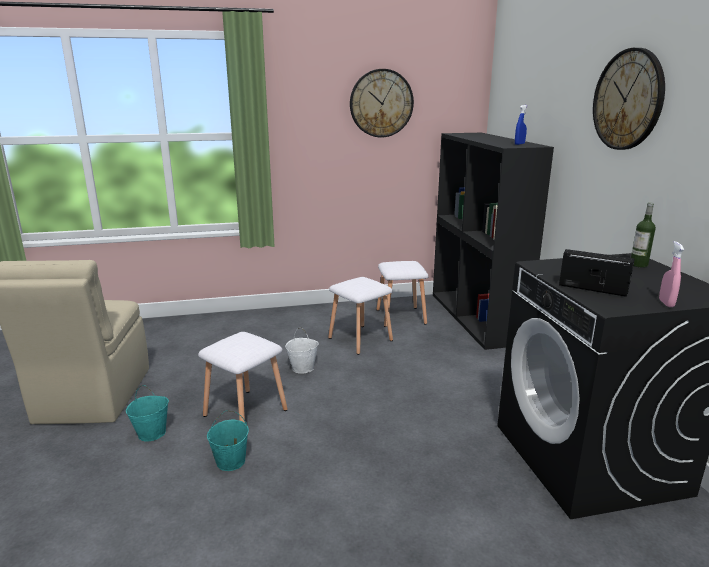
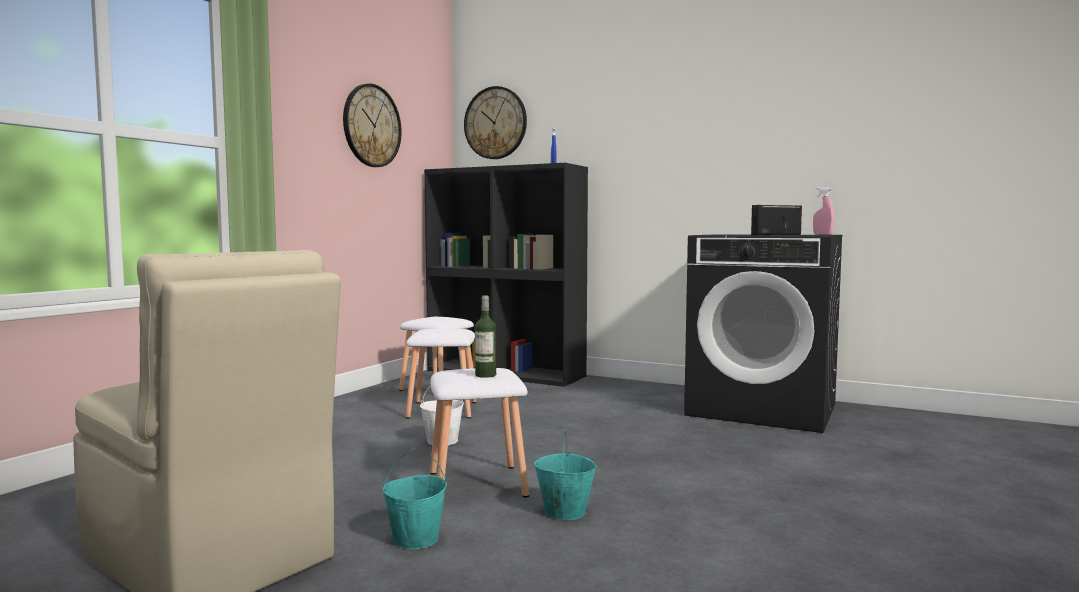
camera: 50 degrees left, 15 degrees down
wall clock [593,48,665,150] -> wall clock moved to [464,86,527,159]
bottle [631,202,656,268] -> bottle moved to [475,296,496,378]

